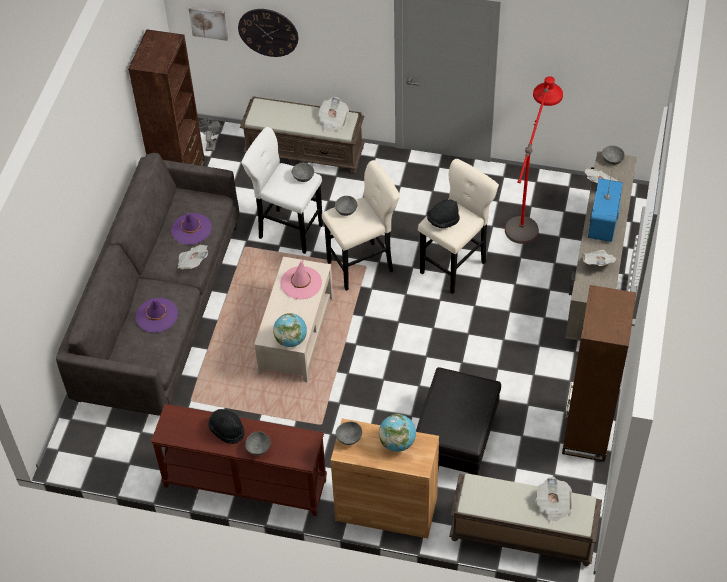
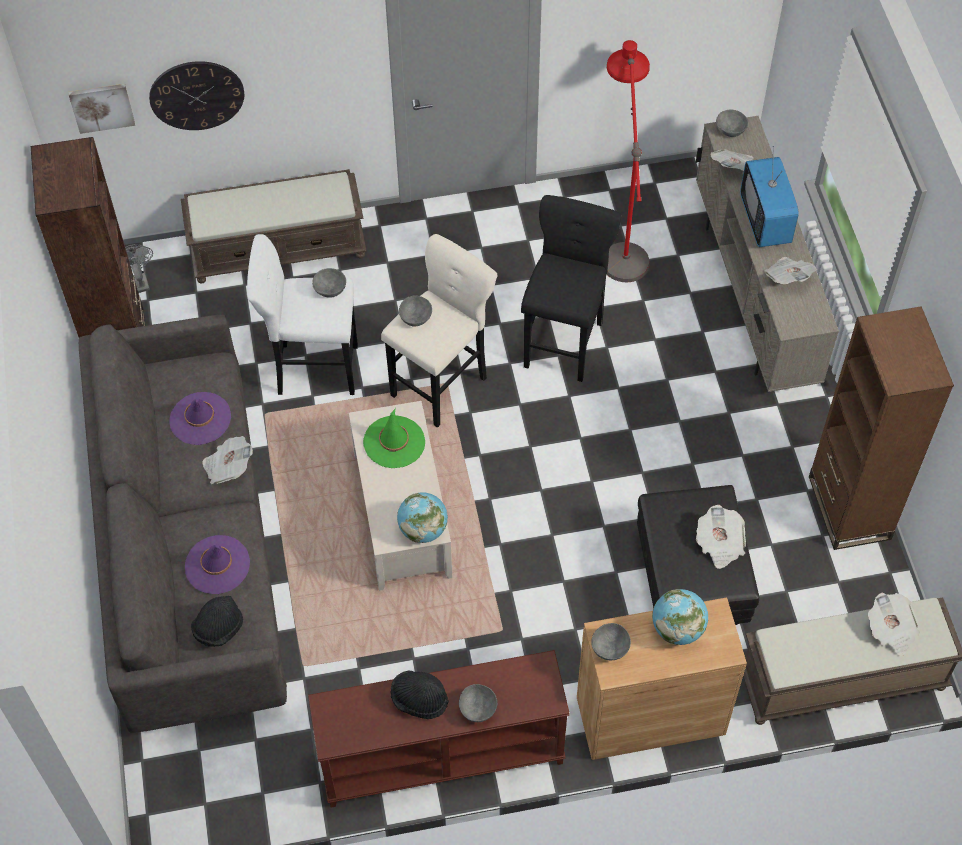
camera: 25 degrees left, 5 degrees up
pink hat [281,259,322,299] -> green hat [363,408,425,468]
newspaper [318,97,349,132] -> newspaper moved to [696,505,746,569]
beige stool [418,159,499,294] -> black stool [521,195,621,382]
black hat [427,199,460,228] -> black hat moved to [191,596,243,647]

